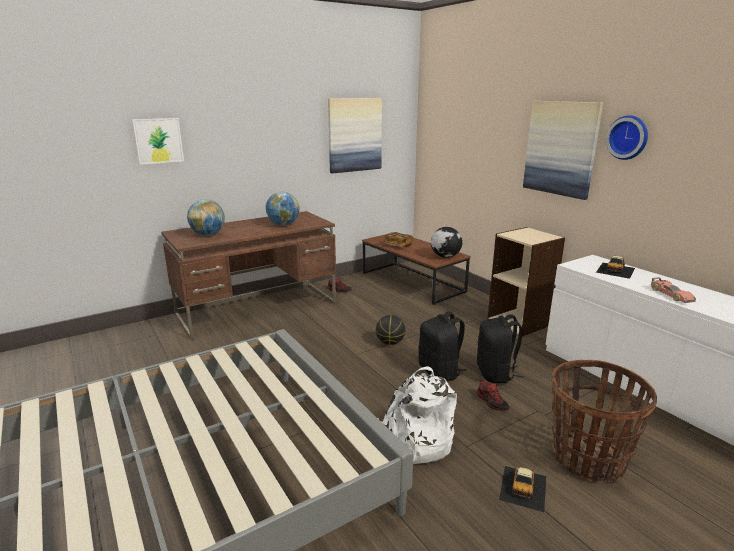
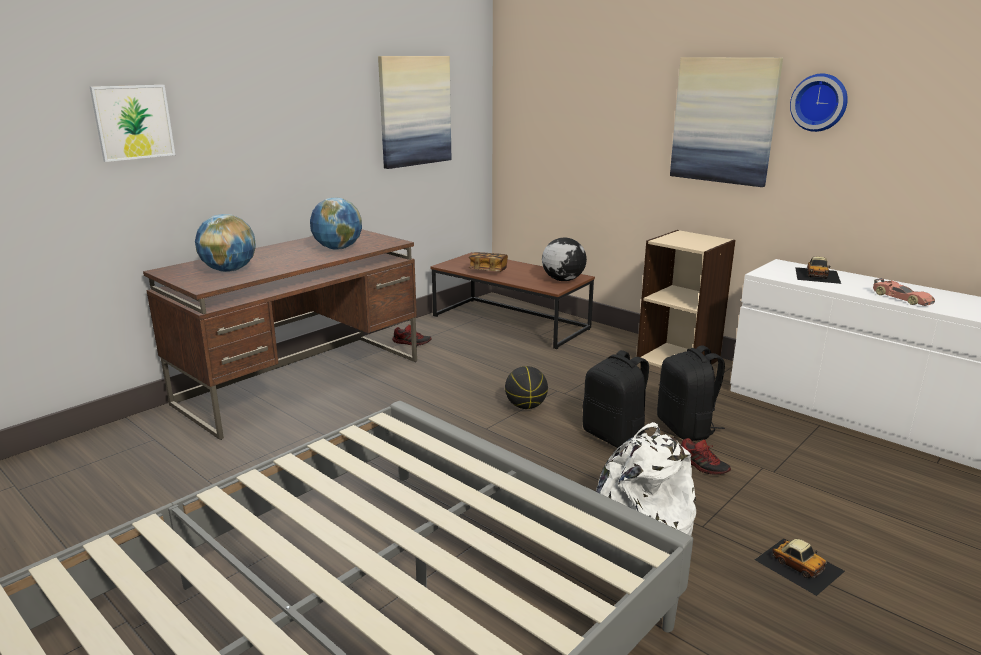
camera: 15 degrees left, 0 degrees up
toy car [499,466,546,512] -> toy car turned 45 degrees counterclockwise [755,538,845,596]
basket [552,360,657,482] -> none

